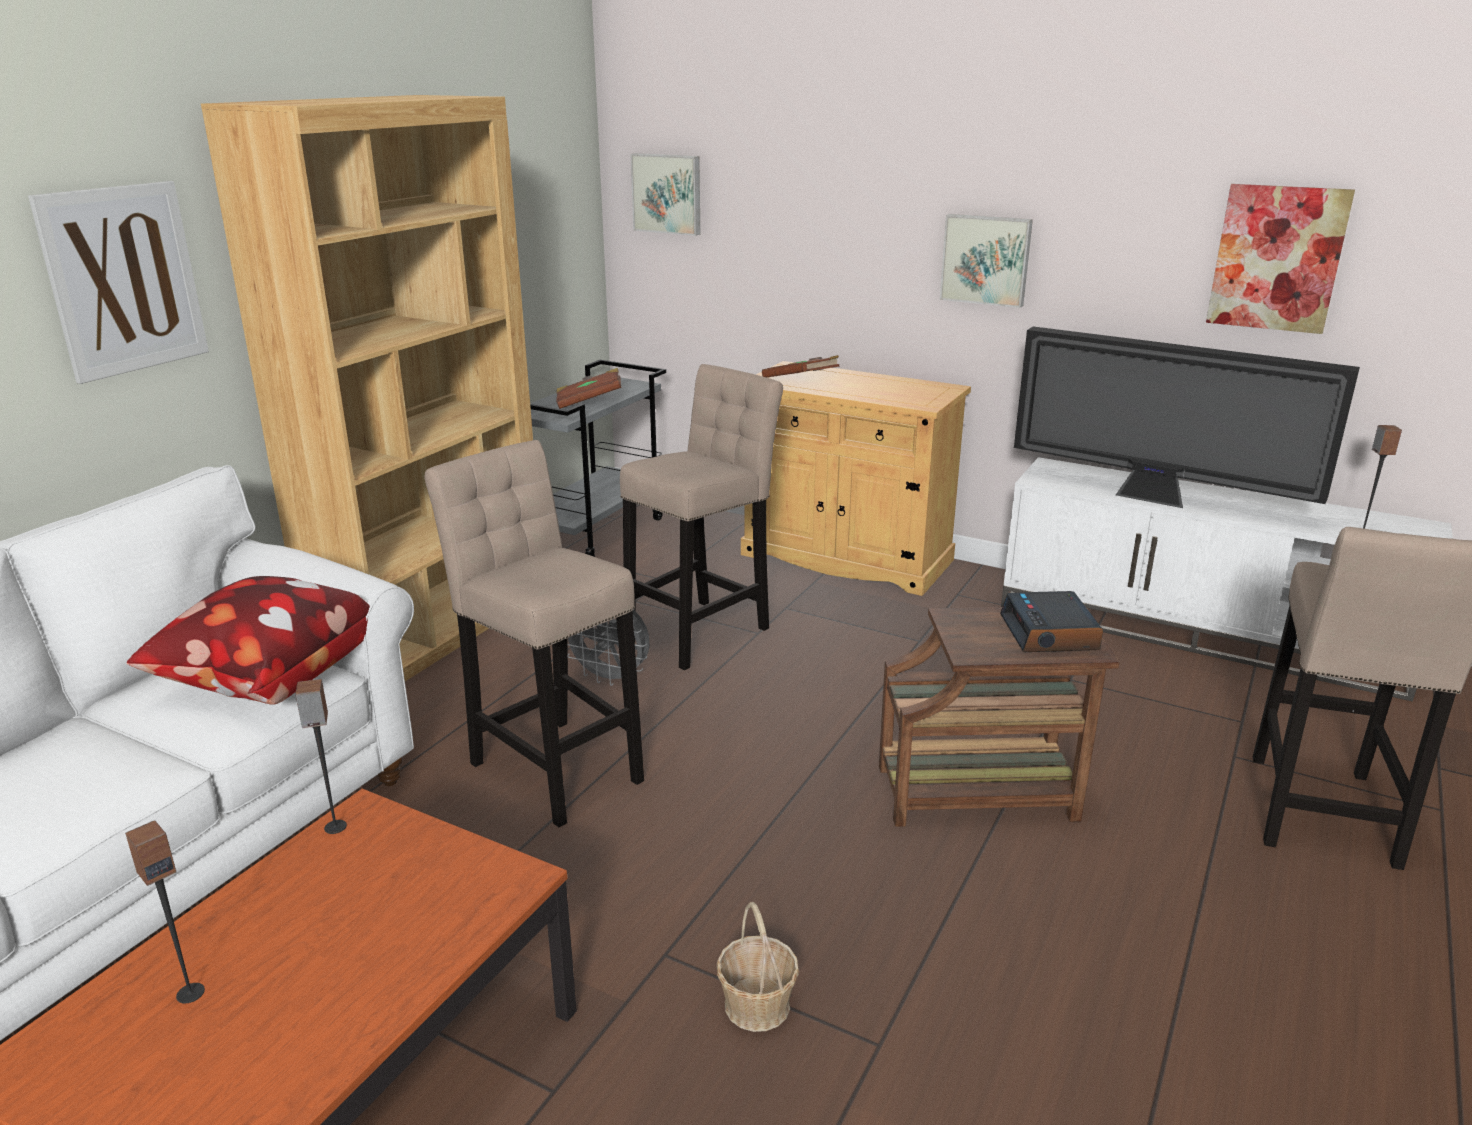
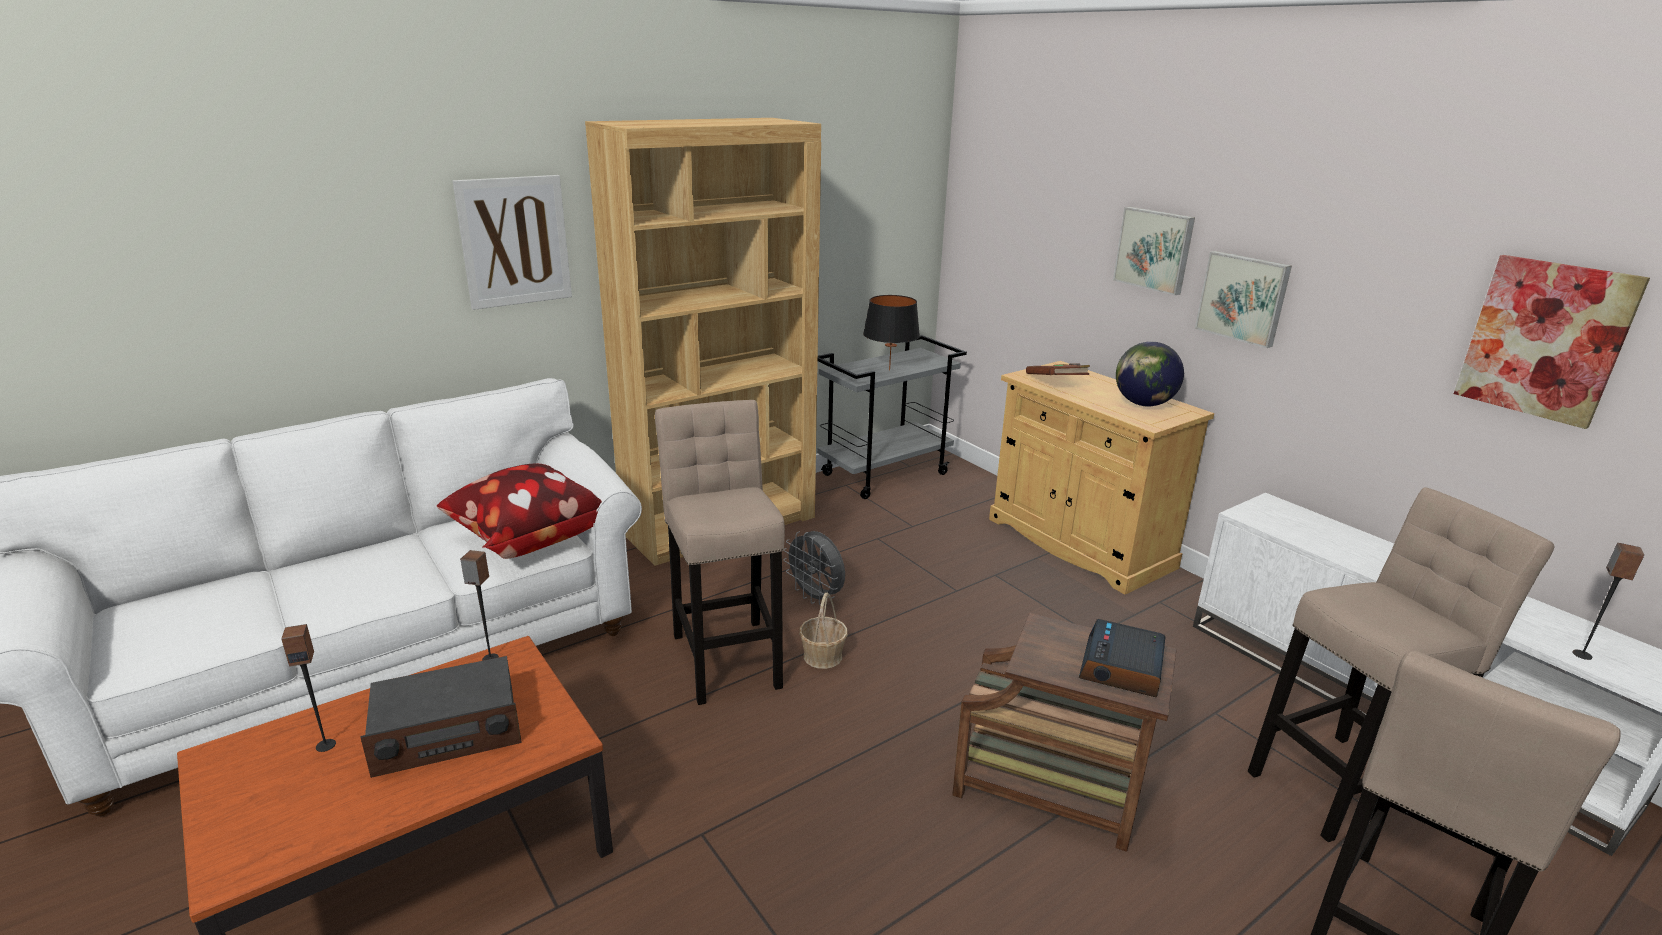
camera: 25 degrees right, 0 degrees up
brown book [556,368,621,409] -> black table lamp [863,295,920,371]
beige stool [620,364,783,670] -> beige stool moved to [1248,488,1555,842]
picture [631,153,700,236] -> picture moved to [1113,207,1195,295]
basket [717,902,799,1032] -> basket moved to [799,593,848,669]
television [1014,326,1360,508] -> none
none -> radio [361,656,522,778]
none -> globe [1116,341,1184,406]

